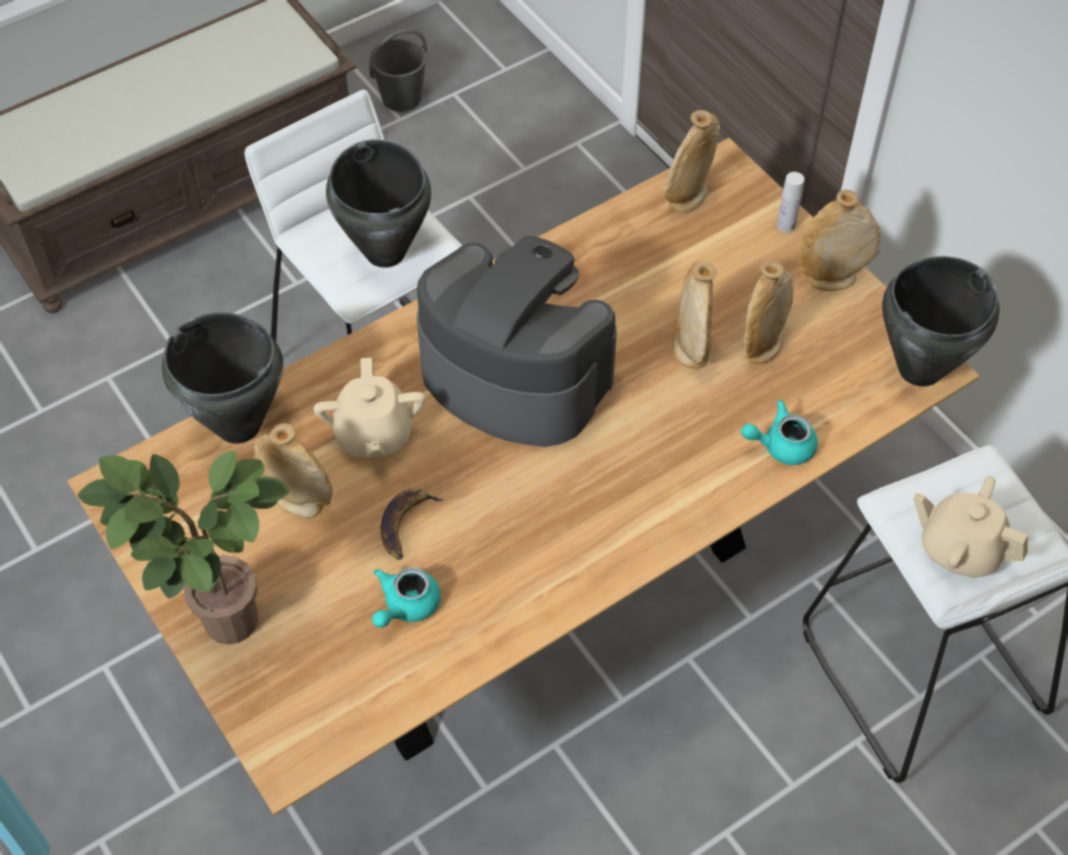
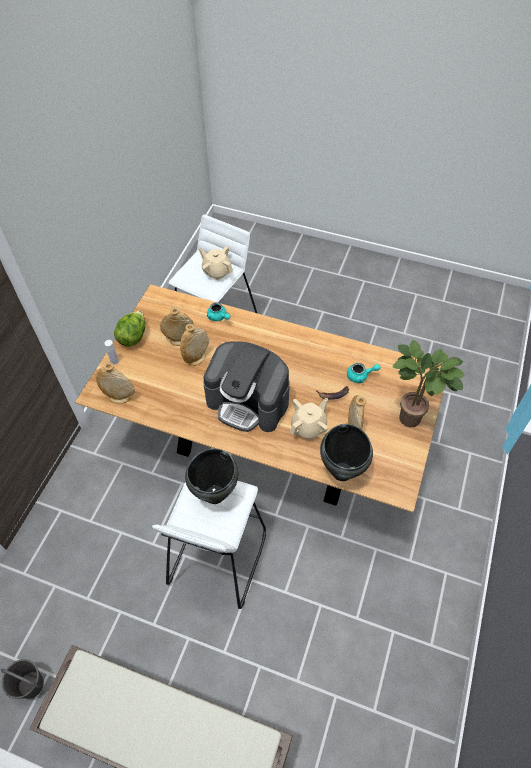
camera: 125 degrees left, 0 degrees up
coffee machine [417,235,617,447] -> coffee machine turned 60 degrees counterclockwise [203,341,290,432]
beige vase [800,190,880,291] -> lettuce [114,311,145,347]
black cooking pot [882,256,999,387] -> none
beige teapot [913,476,1028,578] -> beige teapot turned 135 degrees clockwise [199,246,233,280]

